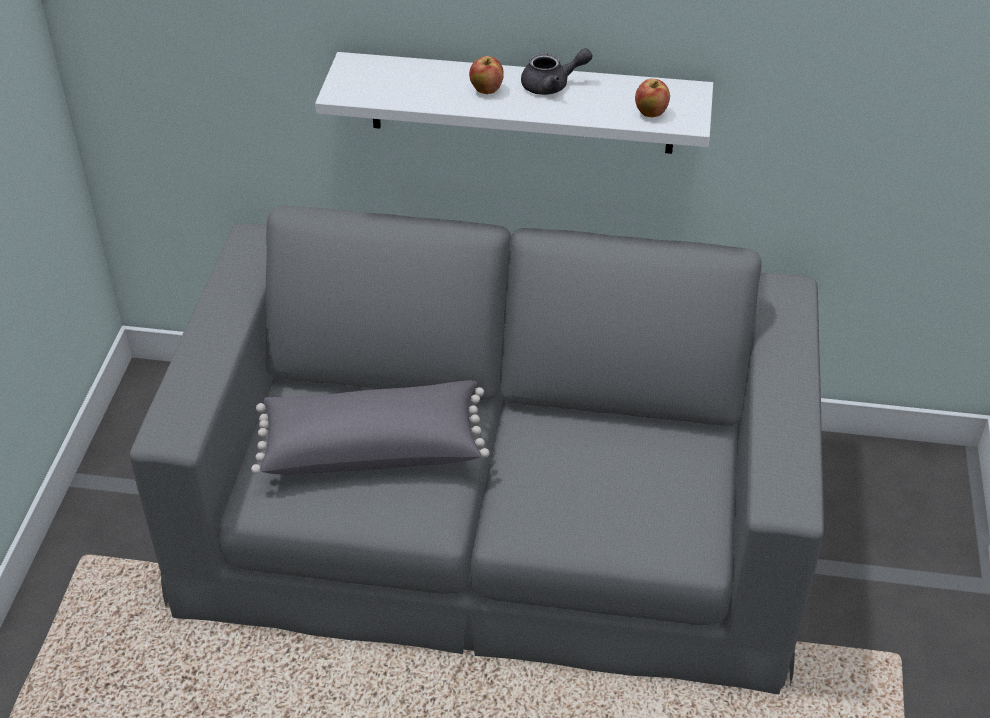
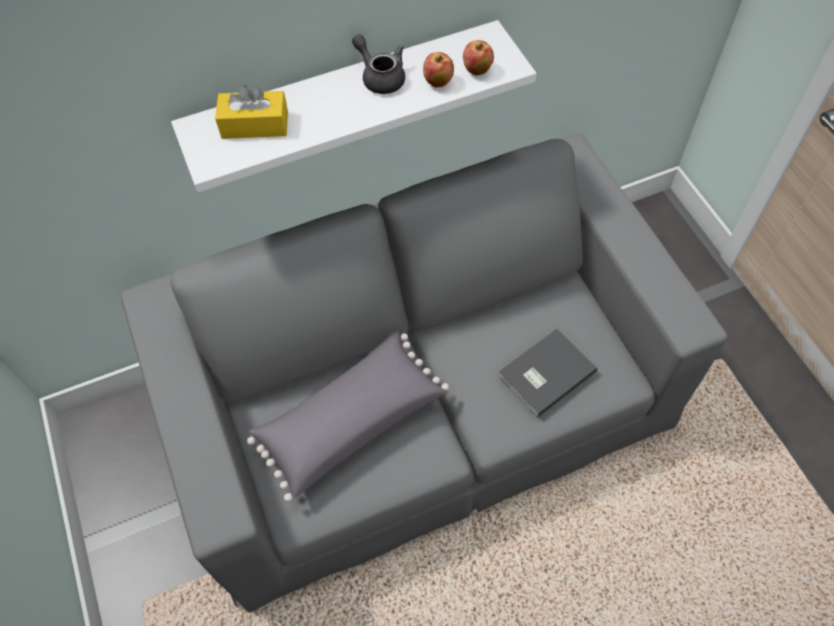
camera: 30 degrees left, 15 degrees up
apple [469,56,504,94] -> apple moved to [423,52,454,87]
grey teapot [521,48,592,95] -> grey teapot turned 90 degrees counterclockwise [352,34,405,94]
none -> yellow tissue box [215,85,288,139]
none -> grey book [498,329,597,417]

